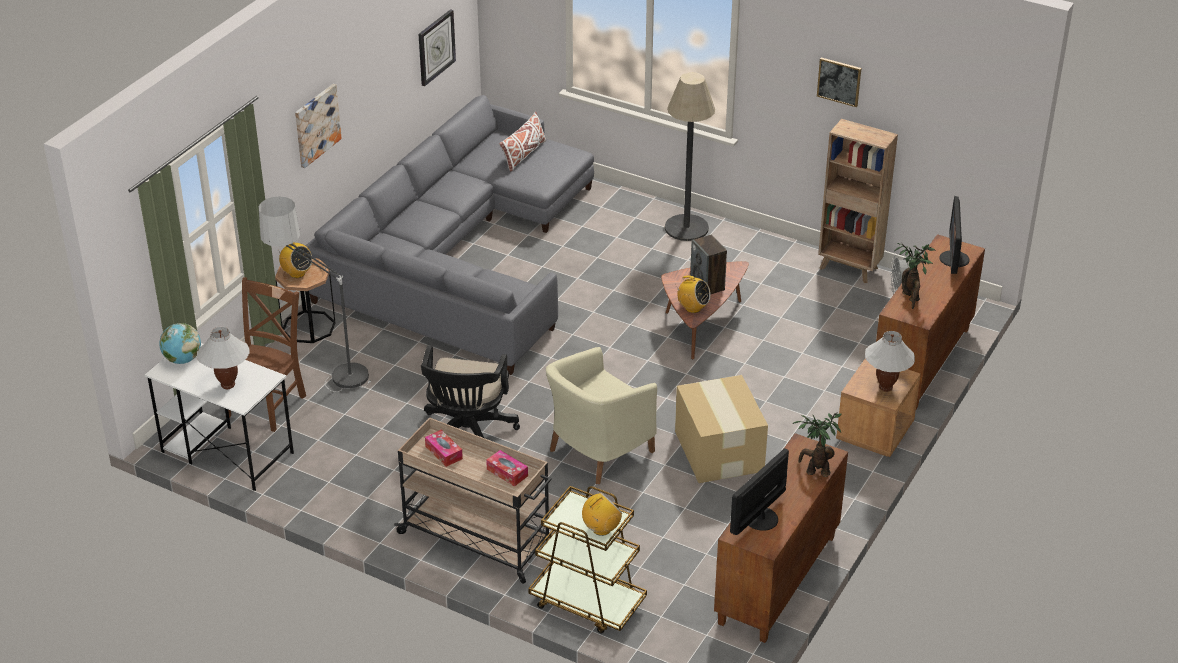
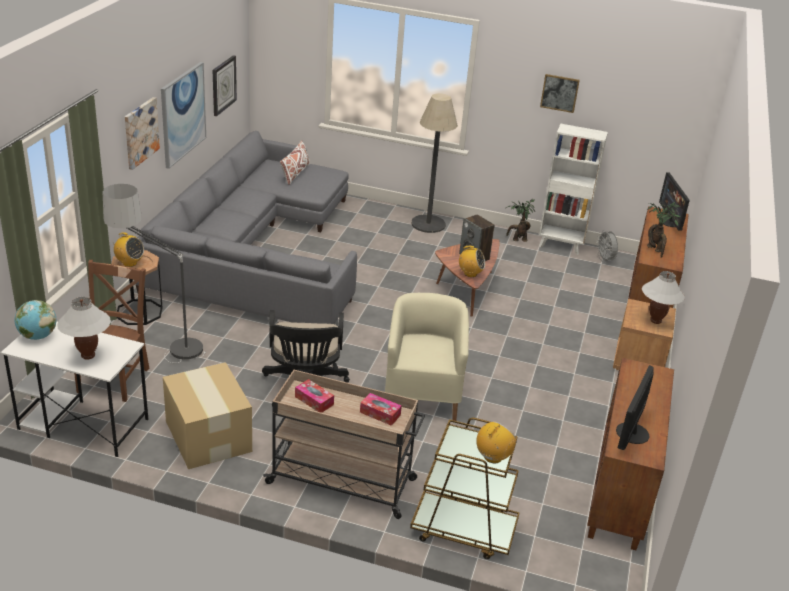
camera: 15 degrees left, 5 degrees down
beige armchair [546,347,657,484] -> beige armchair turned 150 degrees clockwise [385,293,469,421]
cardboard box [675,375,768,483] -> cardboard box moved to [163,362,252,469]
potted plant [792,412,842,477] -> potted plant moved to [506,199,535,242]
brown bookcase [818,119,898,283] -> white bookcase [539,124,608,255]
none -> picture [161,62,206,169]

